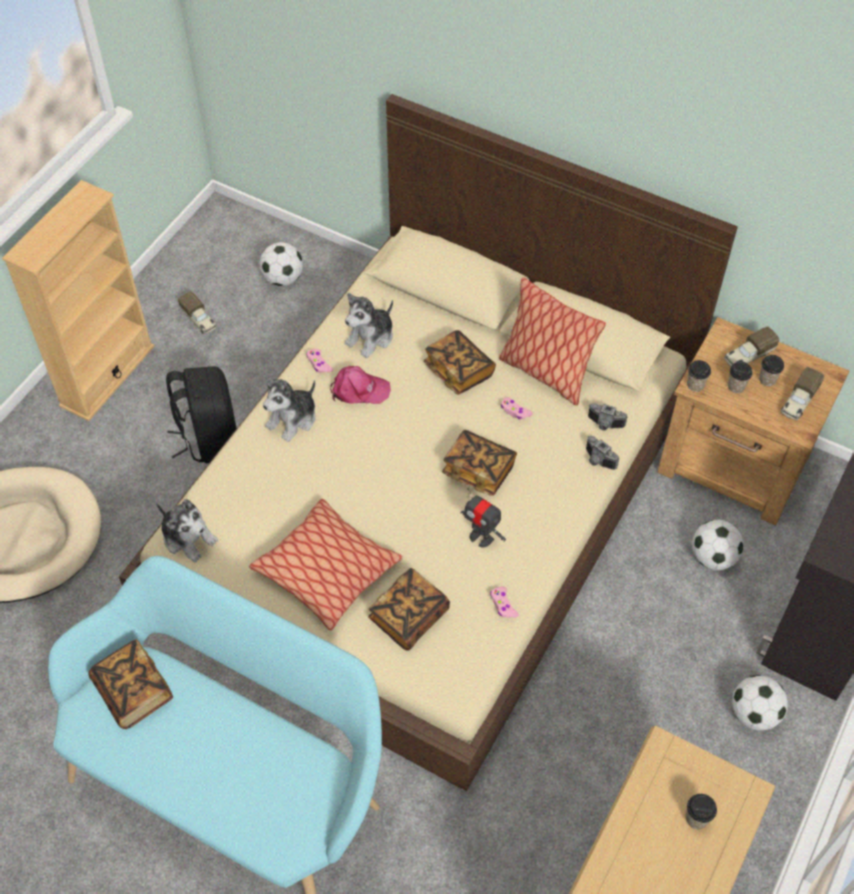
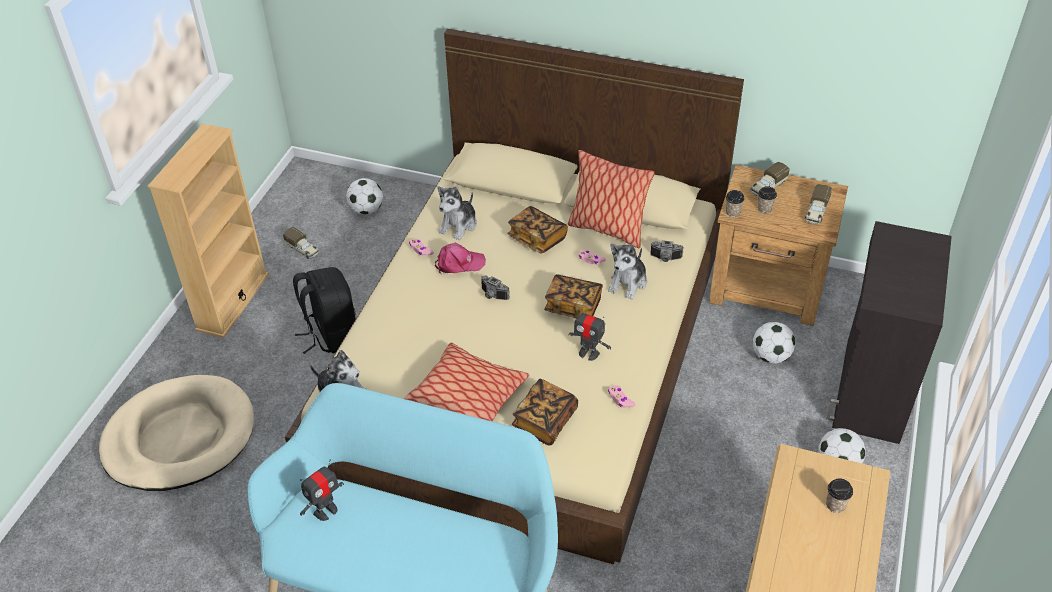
camera: 10 degrees left, 10 degrees down
book [88,639,173,729] -> toy robot [300,459,344,521]
plush toy [263,376,316,442] -> plush toy moved to [608,243,647,299]
camera [586,436,619,470] -> camera moved to [481,275,510,300]
cup [759,355,784,386] -> none

